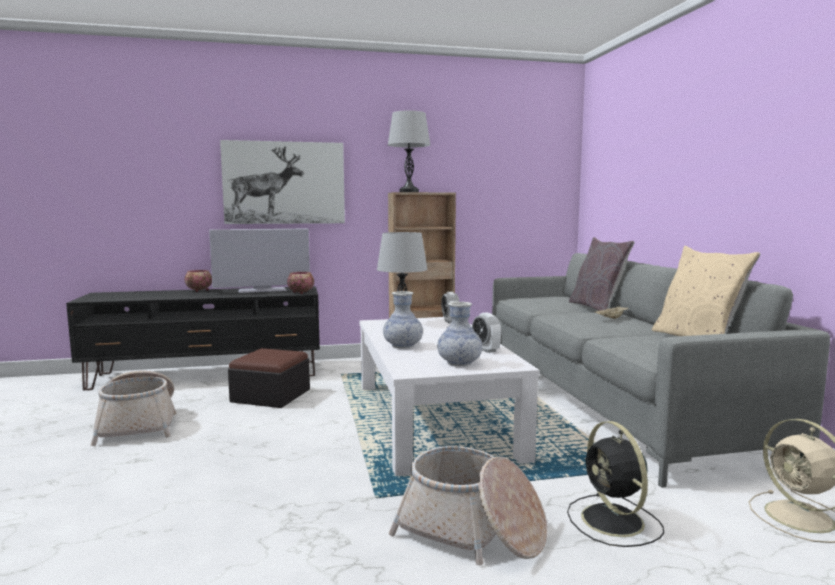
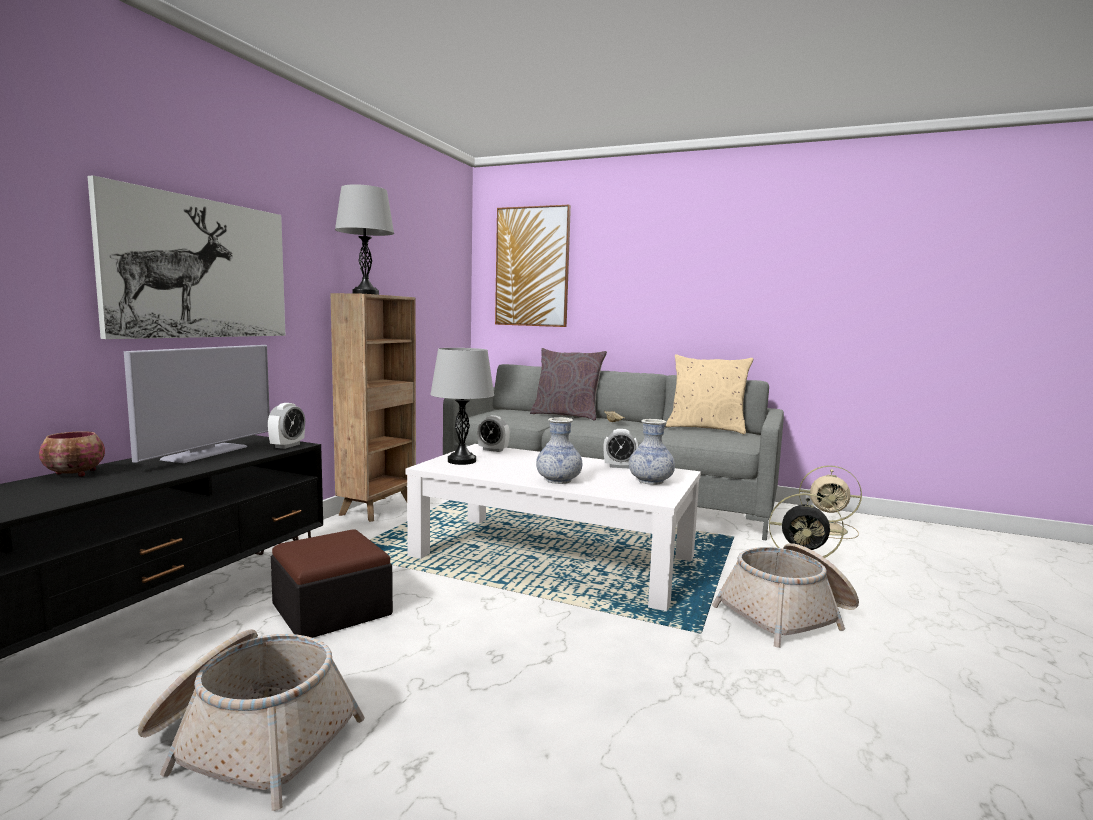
camera: 55 degrees left, 0 degrees up
bowl [287,272,314,294] -> alarm clock [268,403,305,449]
none -> picture [495,205,571,327]

